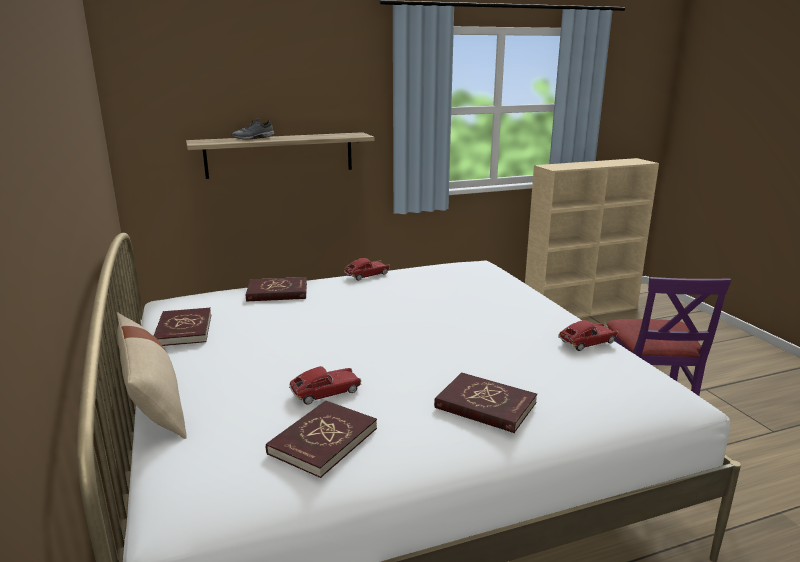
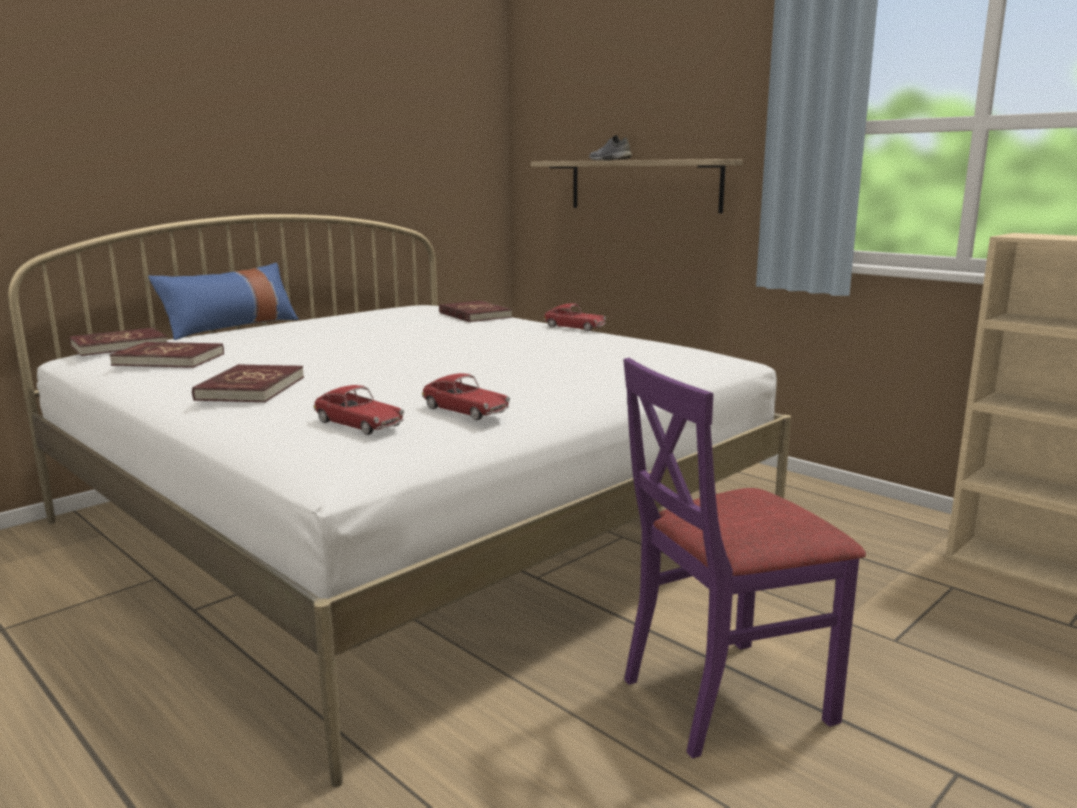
camera: 65 degrees right, 5 degrees down
beige pillow [117,312,187,439] -> blue pillow [148,263,299,340]
red book [154,308,211,346] -> red book moved to [69,328,167,356]
toy car [289,366,361,405] -> toy car moved to [313,385,404,435]

